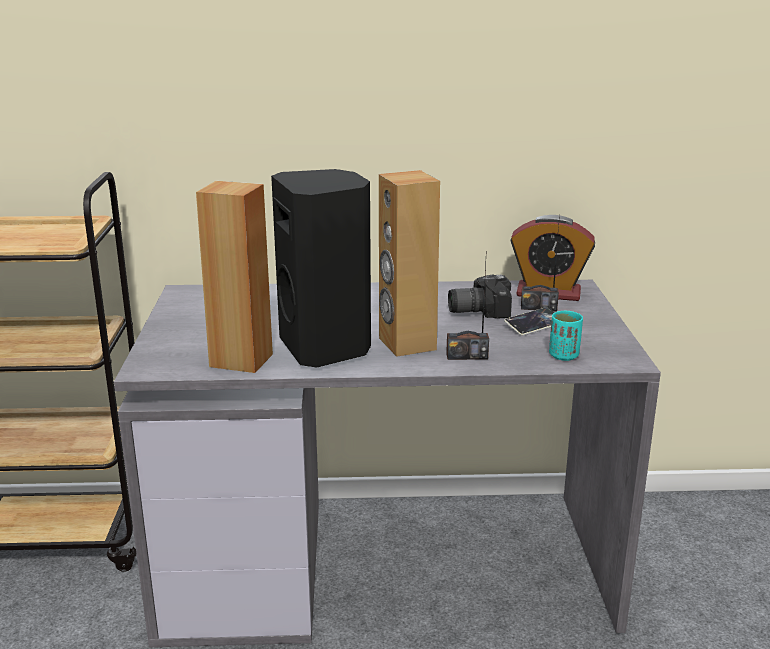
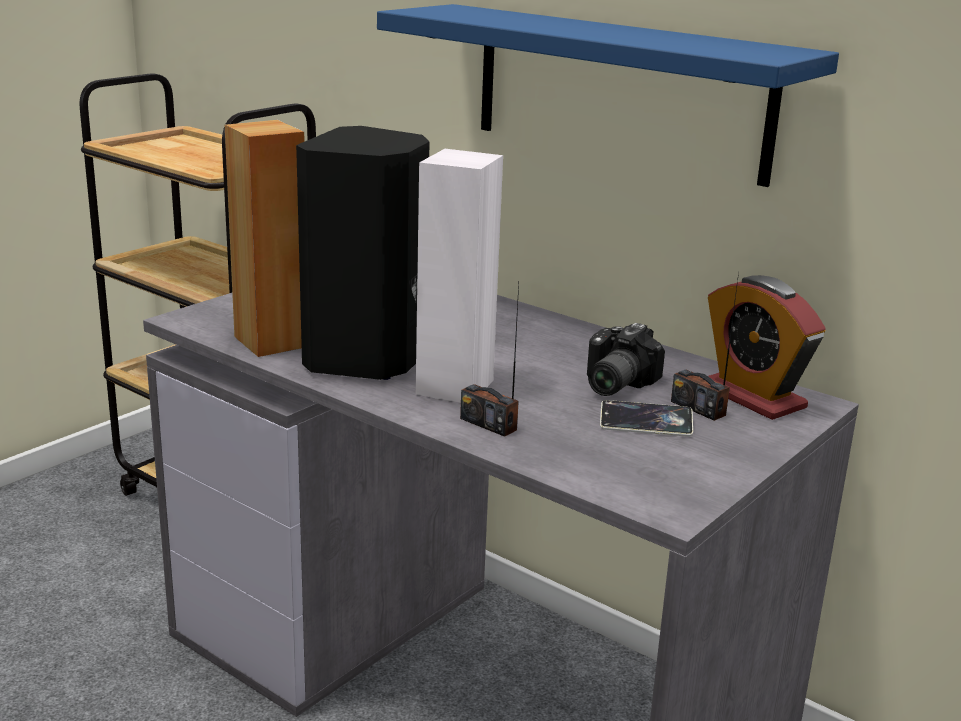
camera: 40 degrees right, 0 degrees up
brown speaker [379,170,440,357] -> white speaker [416,149,503,403]
camera [448,274,512,319] -> camera turned 90 degrees counterclockwise [587,323,665,396]
turquoise cup [549,310,583,361] -> none
none -> blue shelf [377,4,839,187]

